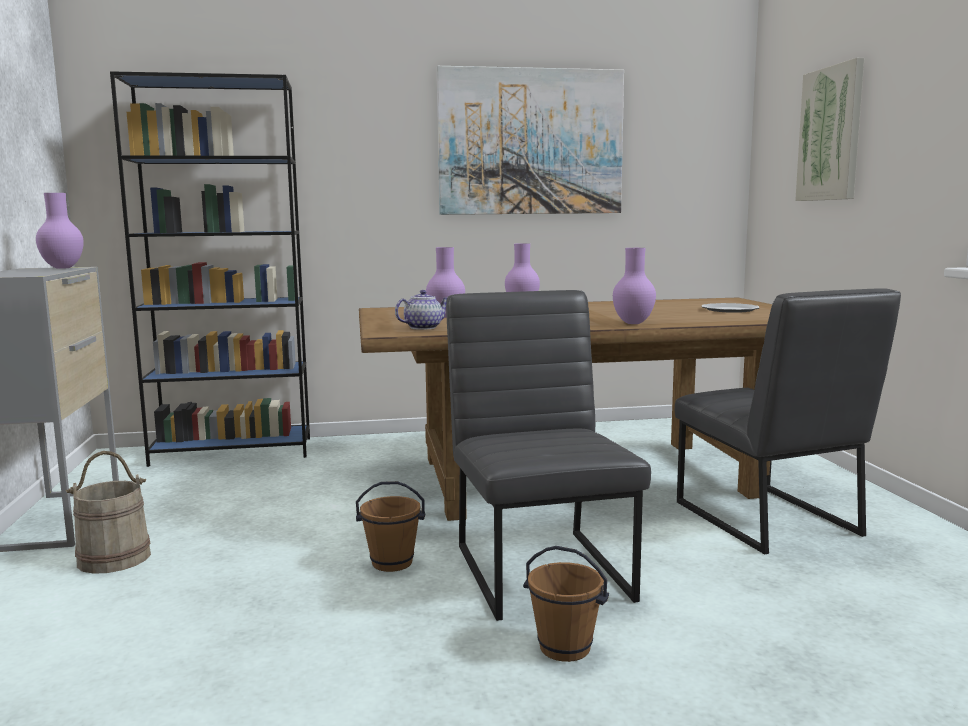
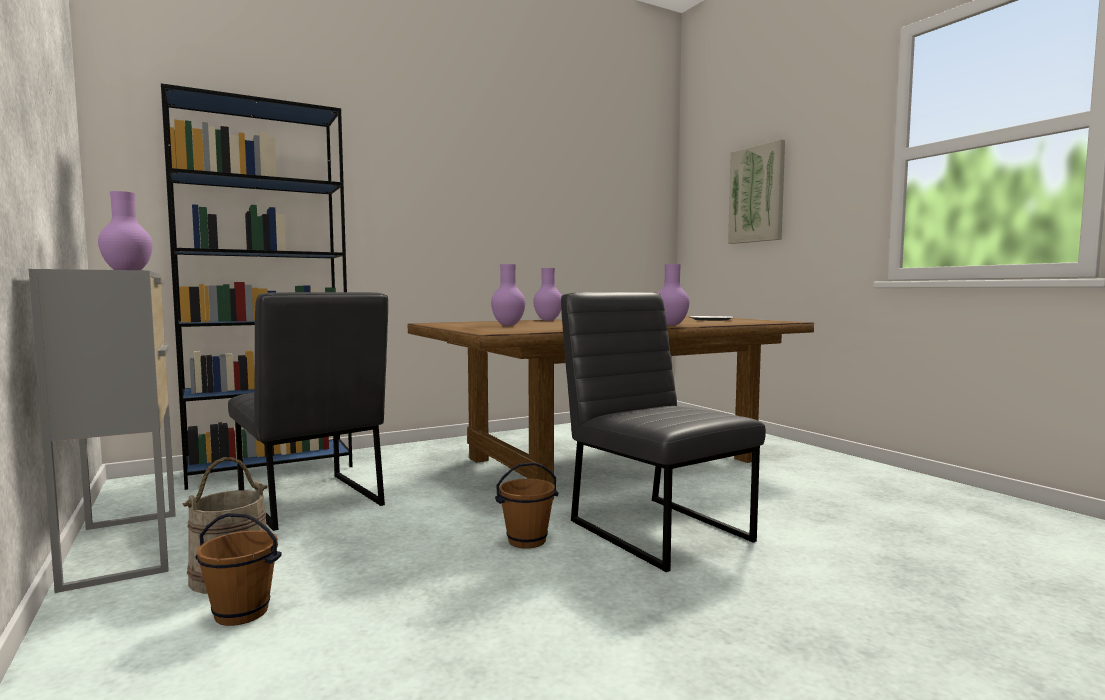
camera: 20 degrees left, 5 degrees down
teapot [395,290,447,330] -> none
picture [437,66,624,215] -> none
brown bucket [523,546,609,662] -> brown bucket moved to [195,513,282,626]
grey chair [675,288,901,554] -> grey chair moved to [228,292,388,531]

